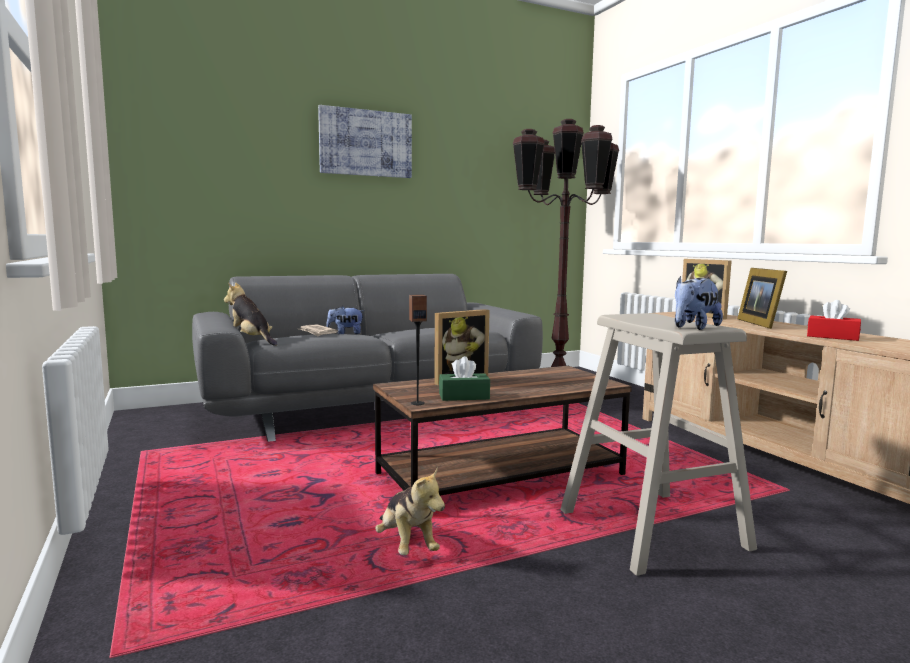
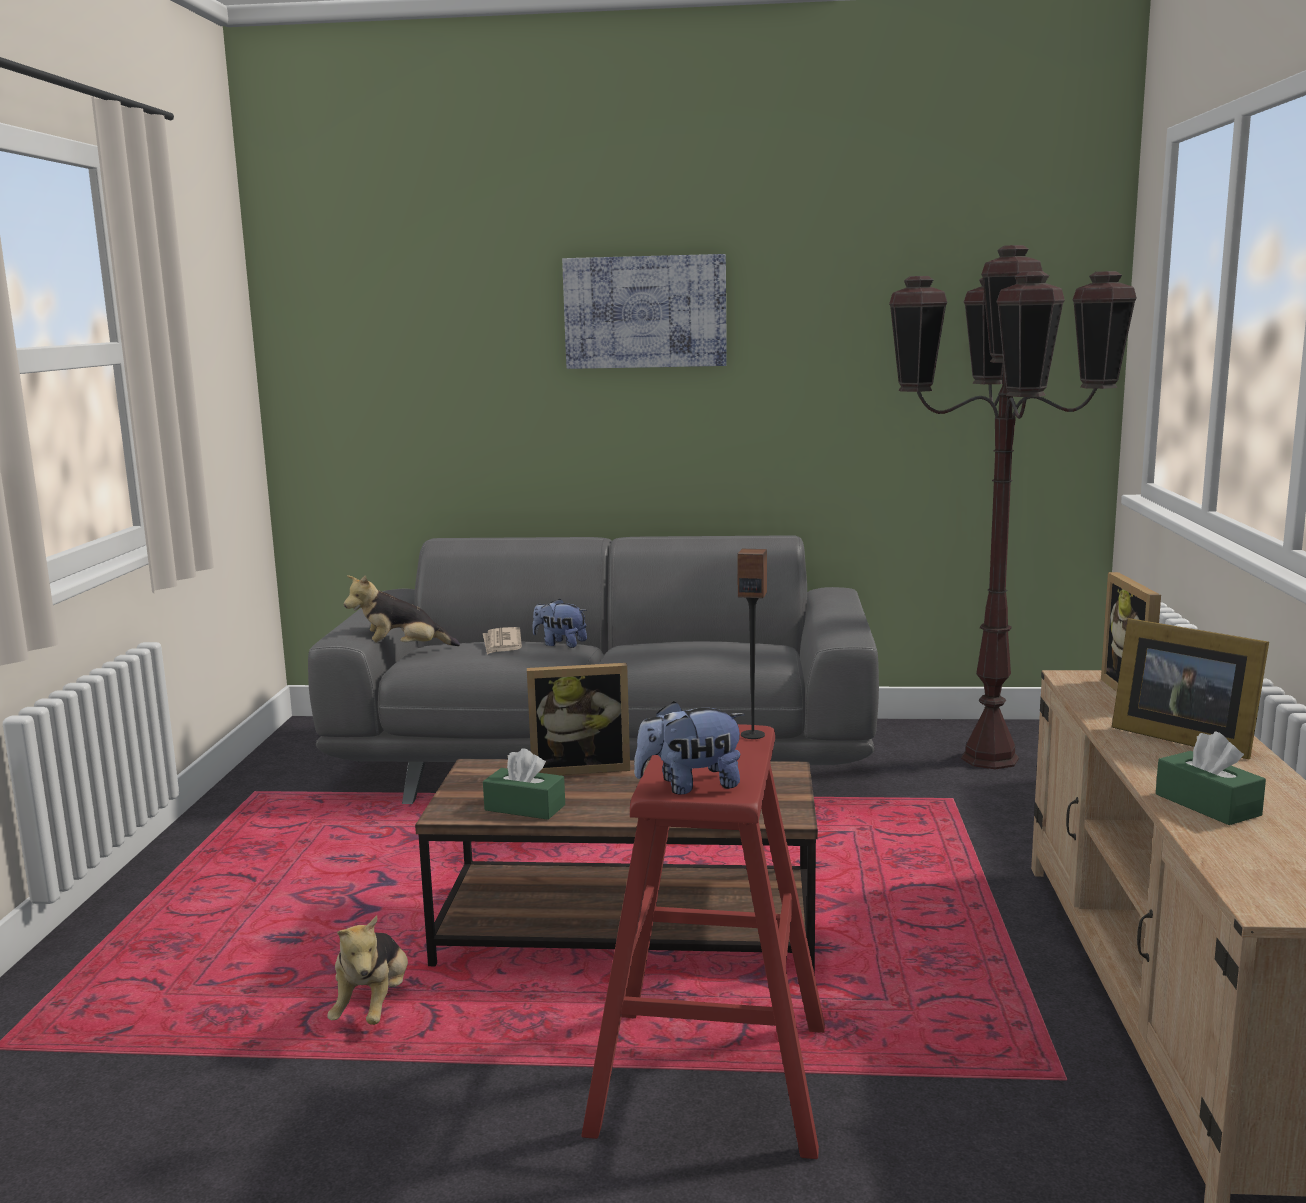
camera: 30 degrees right, 5 degrees up
plush toy [224,282,278,346] -> plush toy turned 90 degrees counterclockwise [344,575,460,646]
speaker [409,295,427,405] -> speaker moved to [737,549,767,739]
beige stool [560,313,757,576] -> red stool [581,724,825,1159]
picture frame [737,268,787,329] -> picture frame turned 75 degrees counterclockwise [1112,618,1269,759]
red tissue box [807,300,861,341] -> green tissue box [1156,731,1266,825]

